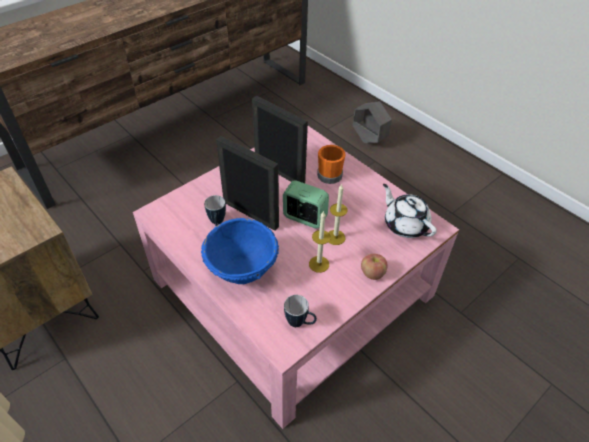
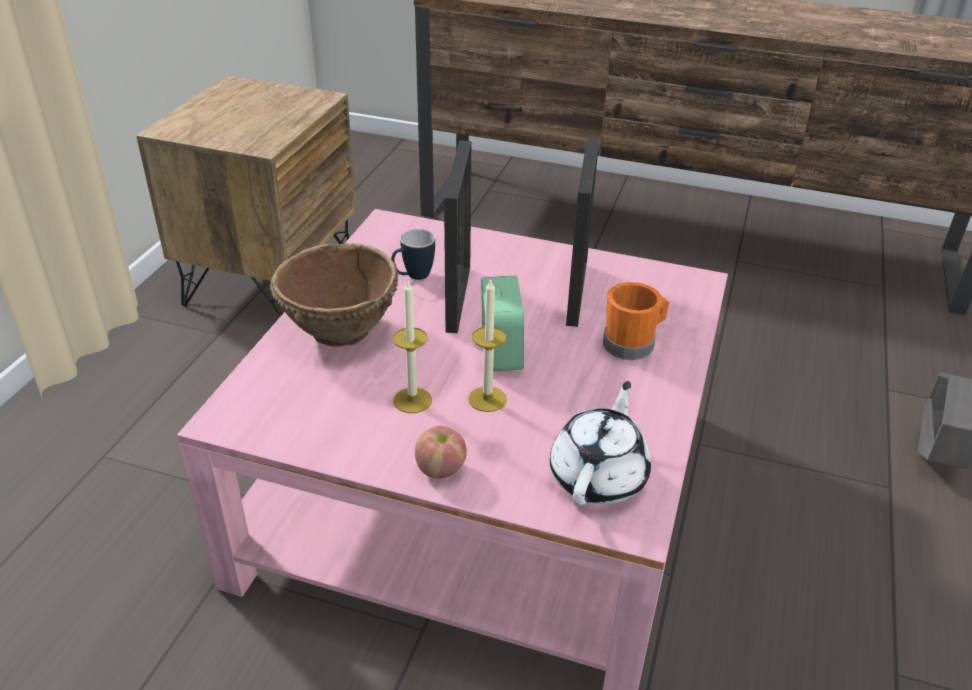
camera: 60 degrees right, 10 degrees down
blue bowl [201,218,279,284] -> brown bowl [270,243,399,347]
mug [284,295,317,327] -> none

